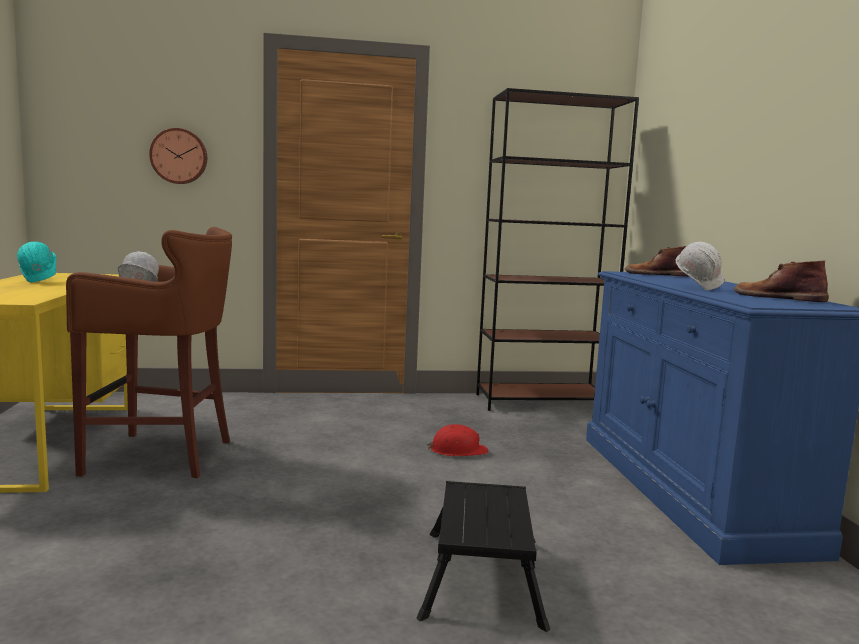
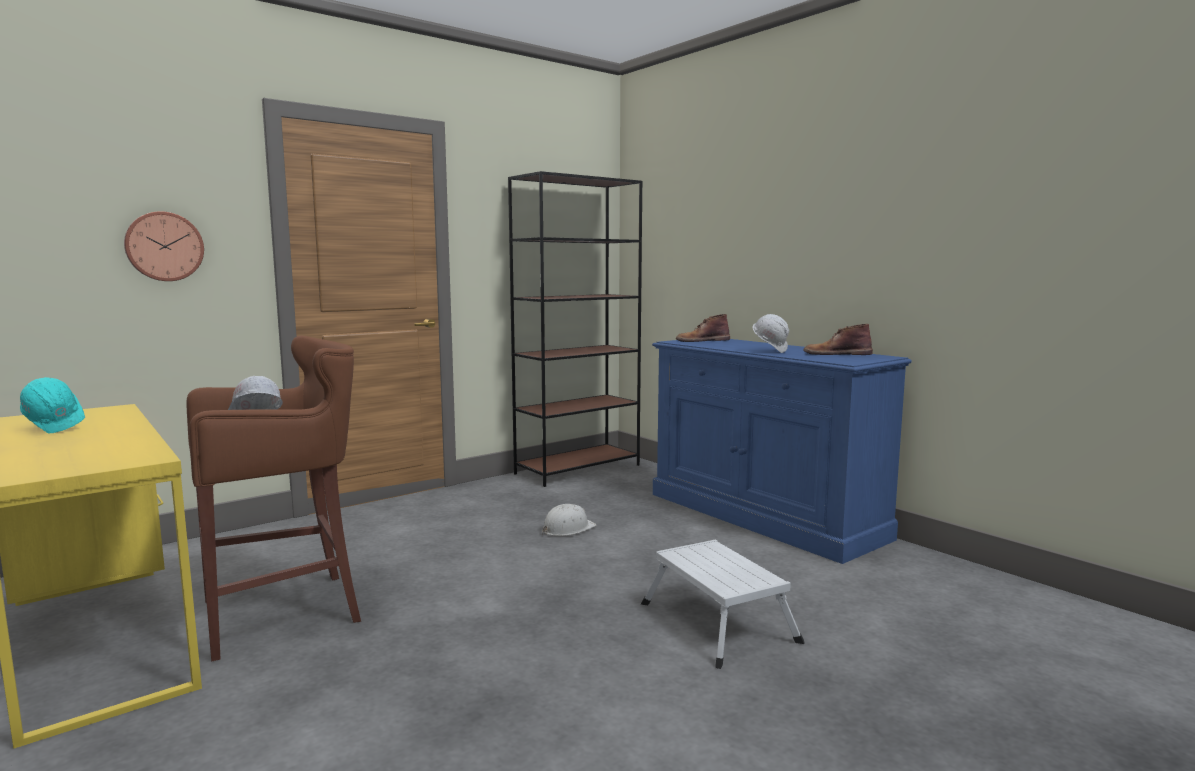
camera: 30 degrees left, 0 degrees up
black step ladder [416,481,550,632] -> white step ladder [641,539,805,669]
red hard hat [427,424,488,456] -> white hard hat [542,504,596,536]

